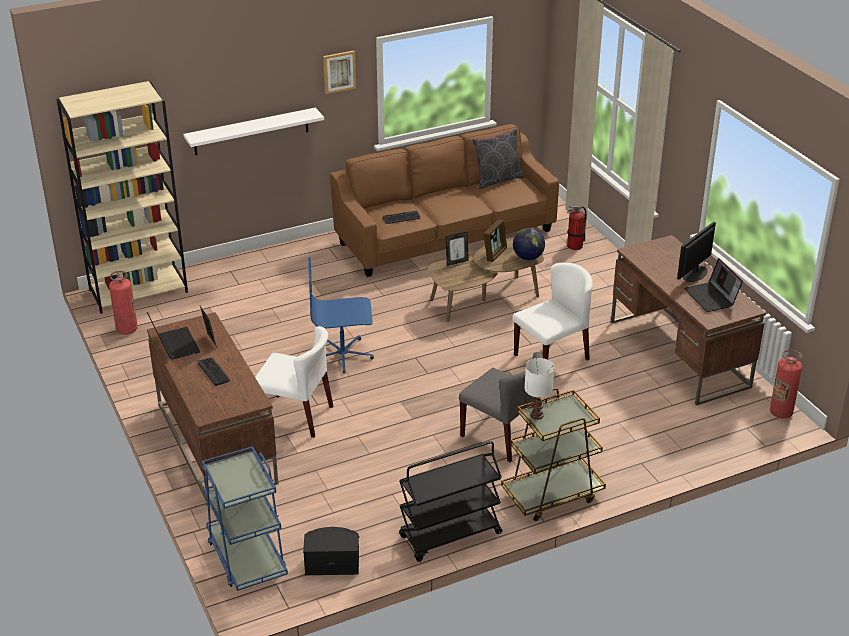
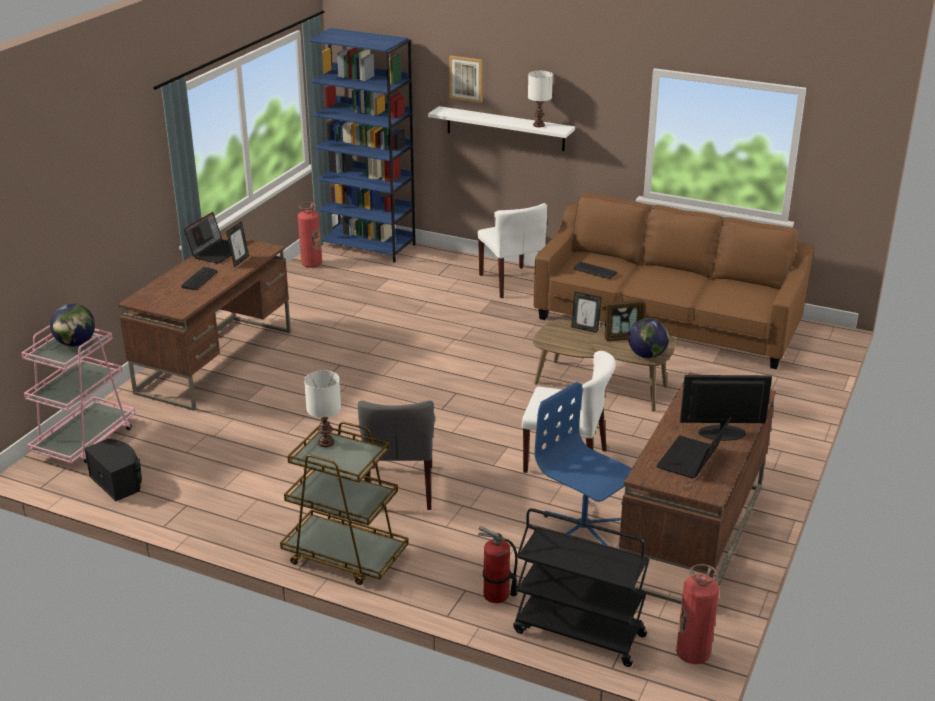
camera: 50 degrees right, 5 degrees down
beige bookcase [57,81,188,314] -> blue bookcase [309,28,416,262]
blue cart [202,446,288,591] -> pink cart [21,325,136,463]
white chair [255,326,333,438] -> white chair moved to [478,203,547,298]
blue office chair [308,257,374,374] -> blue office chair moved to [535,382,632,547]
picture [323,50,356,94] -> picture moved to [449,56,483,103]
black cart [399,441,502,562] -> black cart moved to [513,508,650,667]
grey pillow [472,129,524,189] -> none
fire extinguisher [567,206,587,250] -> fire extinguisher moved to [478,526,518,603]
none -> globe [50,303,95,347]
none -> white table lamp [528,71,553,127]

